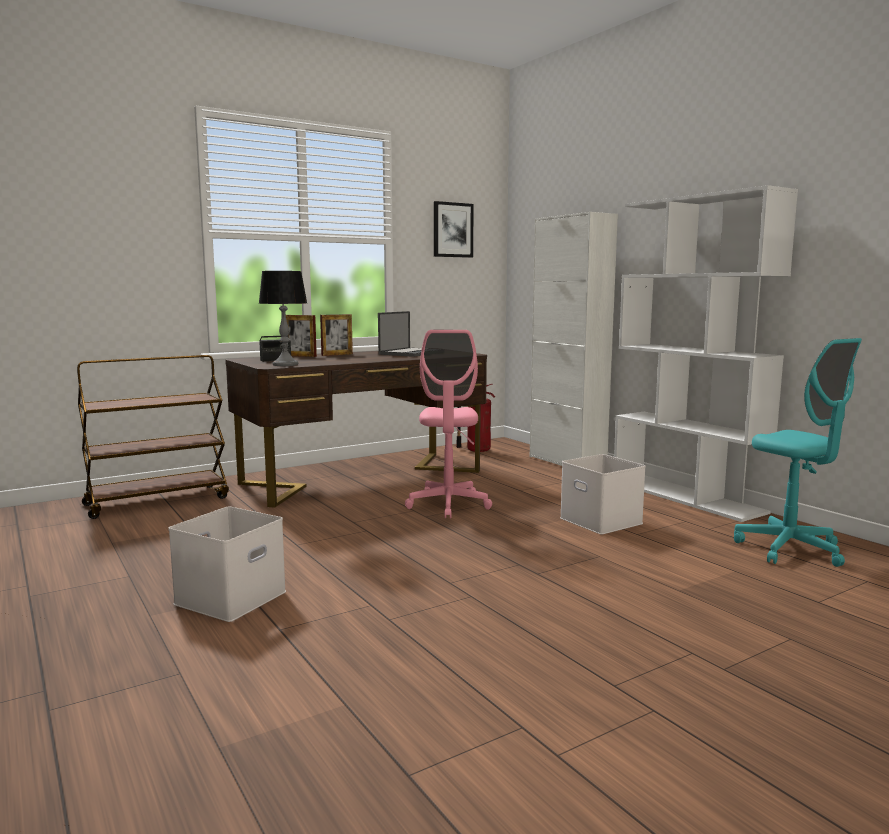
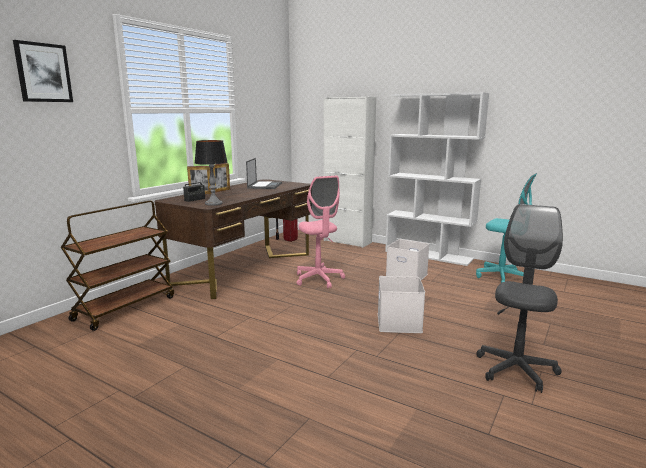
camera: 25 degrees left, 5 degrees up
white storage box [168,507,286,622] -> white storage box moved to [378,276,425,333]
picture [434,201,474,258] -> picture moved to [13,40,73,102]
none -> grey office chair [476,204,563,393]

